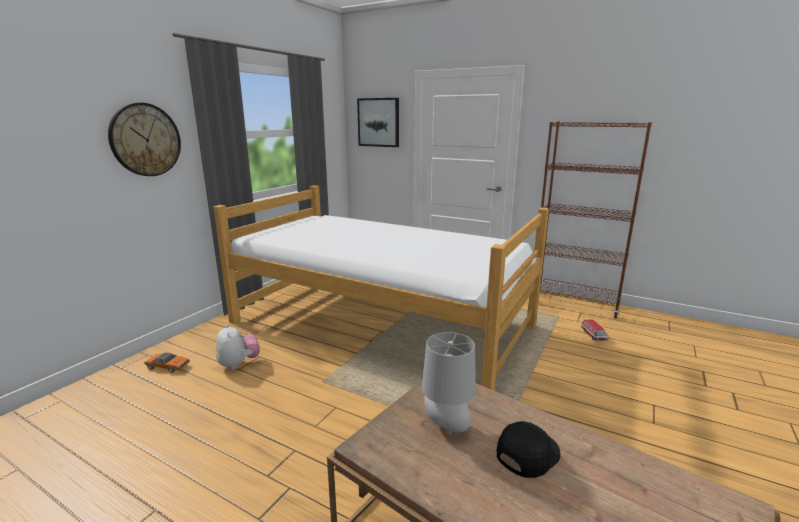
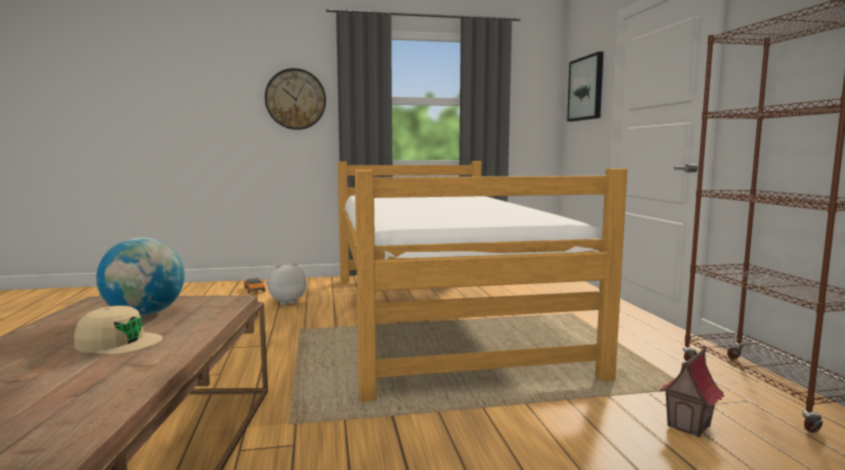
camera: 50 degrees right, 10 degrees down
plush toy [216,324,260,370] -> plush toy turned 150 degrees counterclockwise [266,262,306,305]
grey table lamp [422,332,476,435] -> globe [96,237,185,316]
black cap [497,421,560,478] -> beige cap [74,306,163,355]
toy car [581,319,608,341] -> toy house [660,348,724,437]

